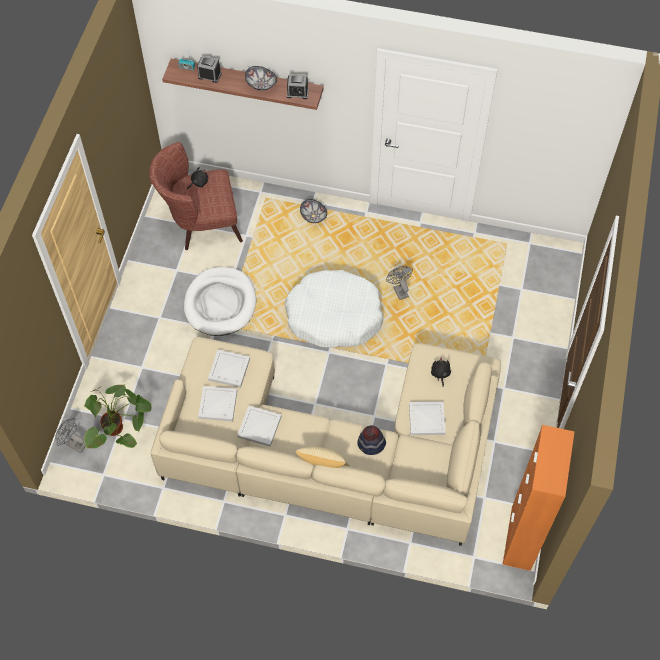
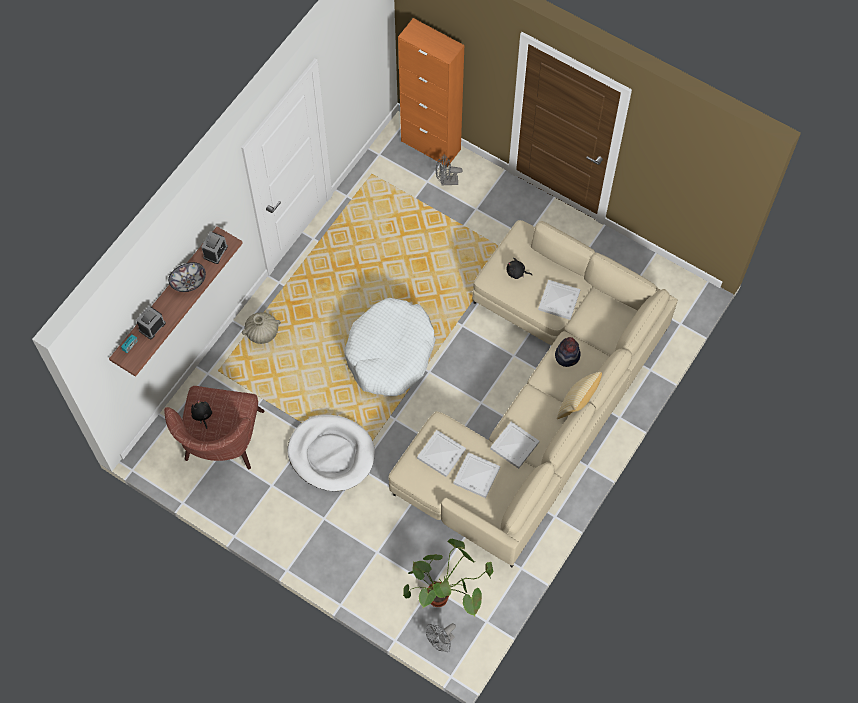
camera: 70 degrees left, 5 degrees up
bowl [300,199,327,223] -> beige vase [242,312,281,344]
grey fan [386,266,413,300] -> grey fan moved to [436,154,463,186]
orange cabinet [502,425,575,571] -> orange cabinet moved to [398,18,464,167]

